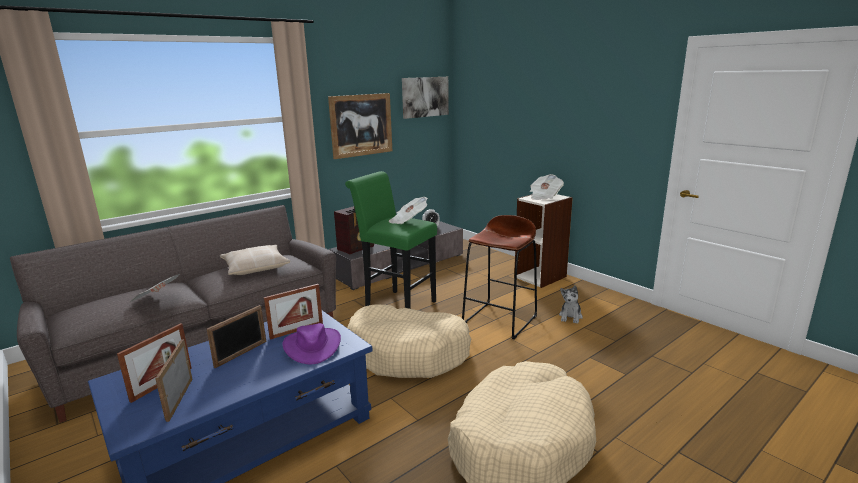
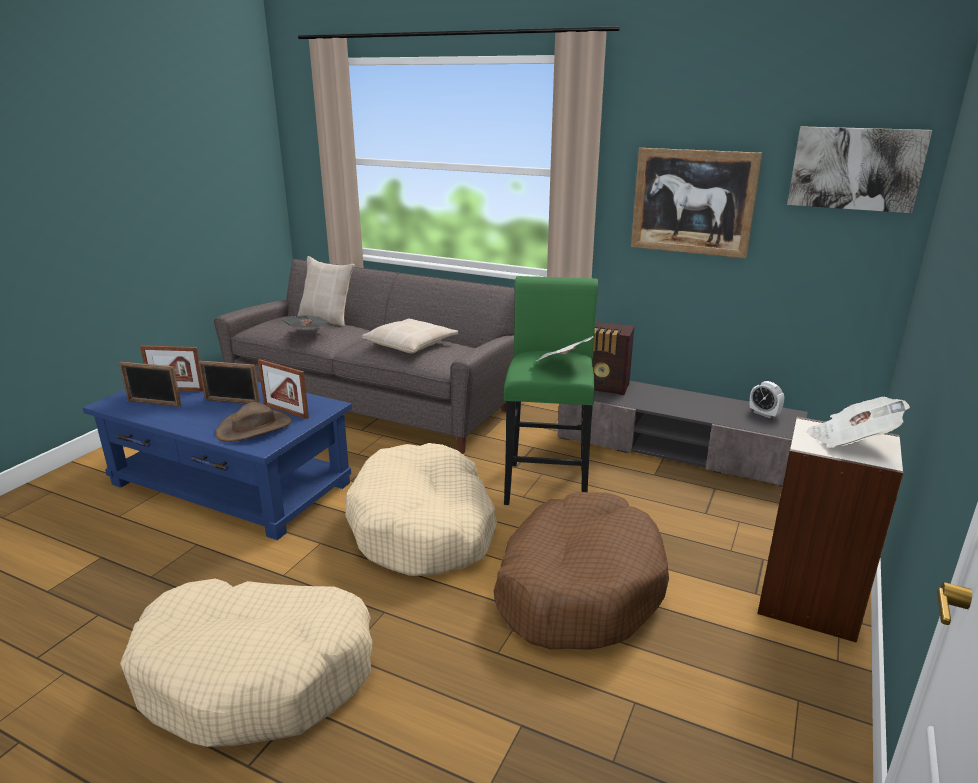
camera: 65 degrees right, 5 degrees up
picture frame [155,339,192,422] -> picture frame turned 135 degrees counterclockwise [119,361,181,407]
purple hat [282,323,341,364] -> brown hat [215,402,292,442]
brown stool [462,215,537,339] -> brown dog bed [494,492,669,650]
plush toy [559,285,583,324] -> none
none -> beige pillow [298,256,355,327]

